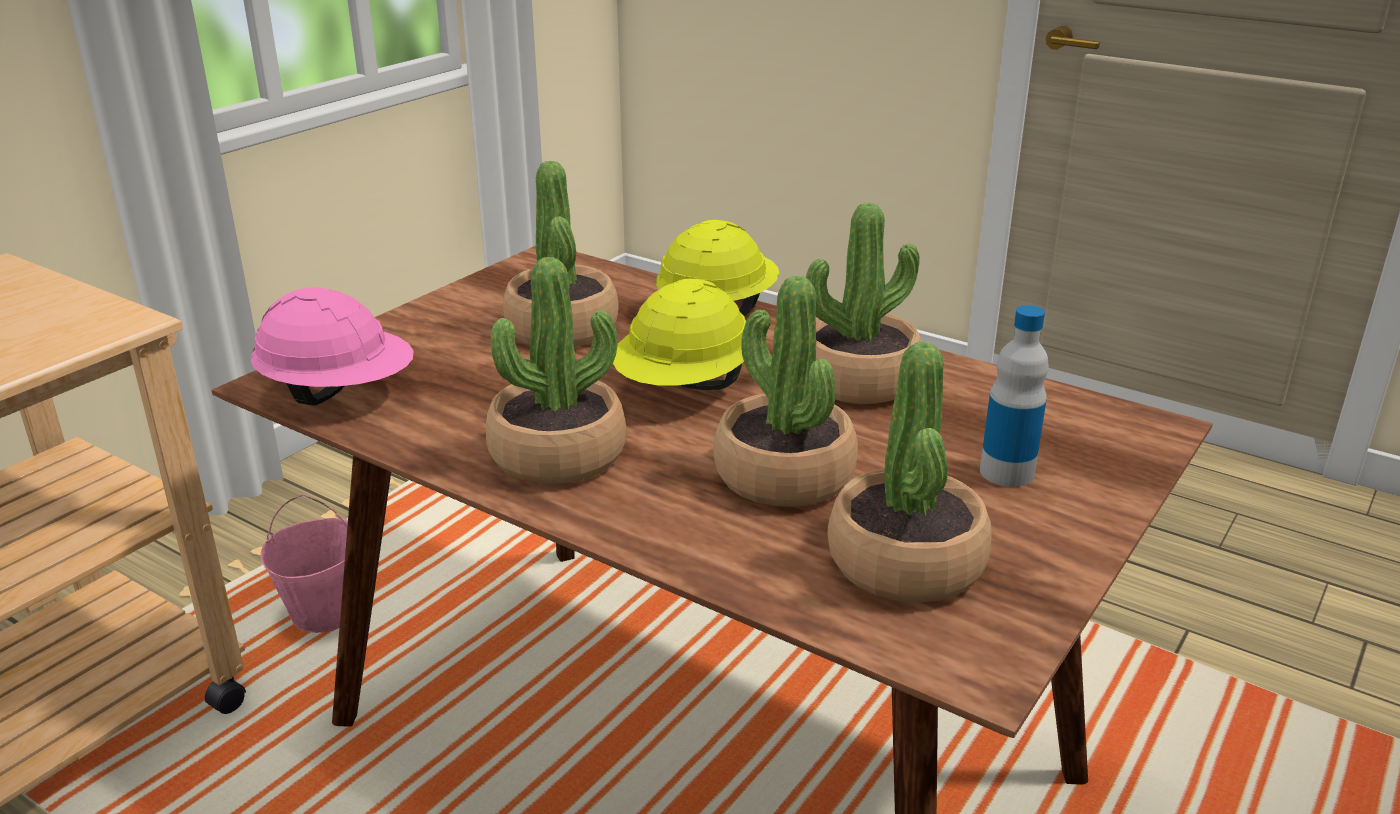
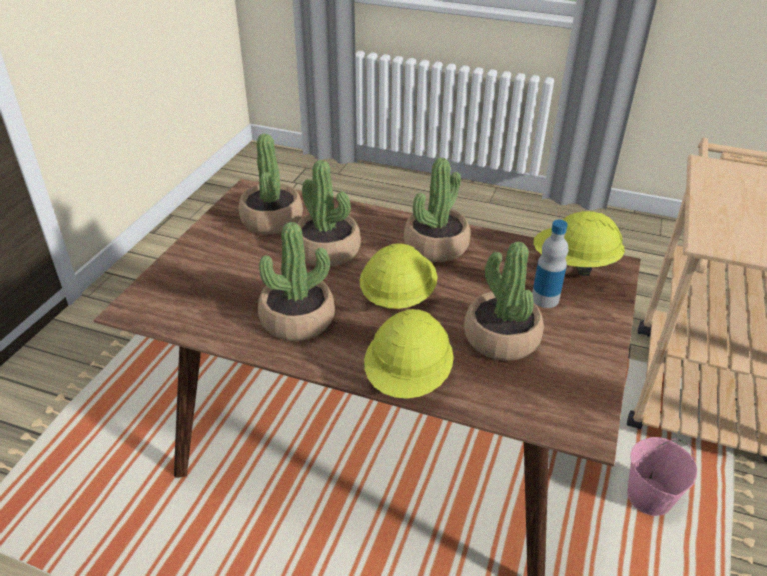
camera: 165 degrees right, 10 degrees up
pink hard hat [250,287,414,405] -> yellow hard hat [533,211,625,276]
bottle [980,305,1049,487] -> bottle moved to [532,220,568,308]

